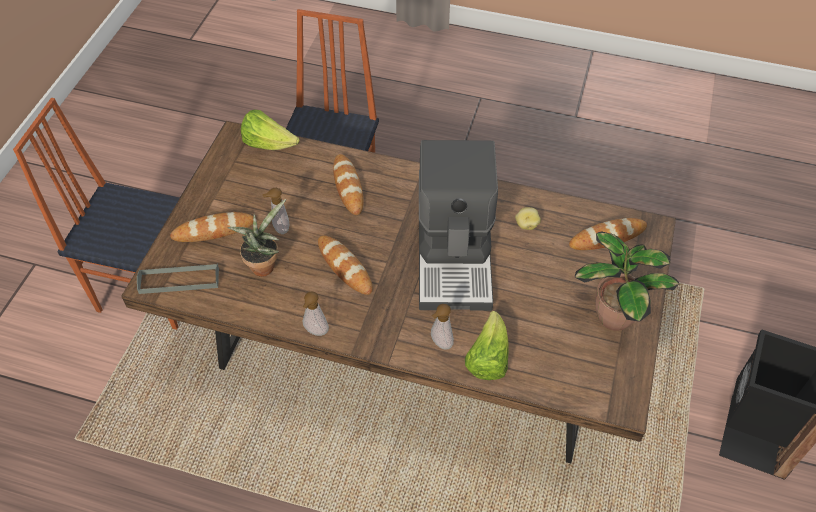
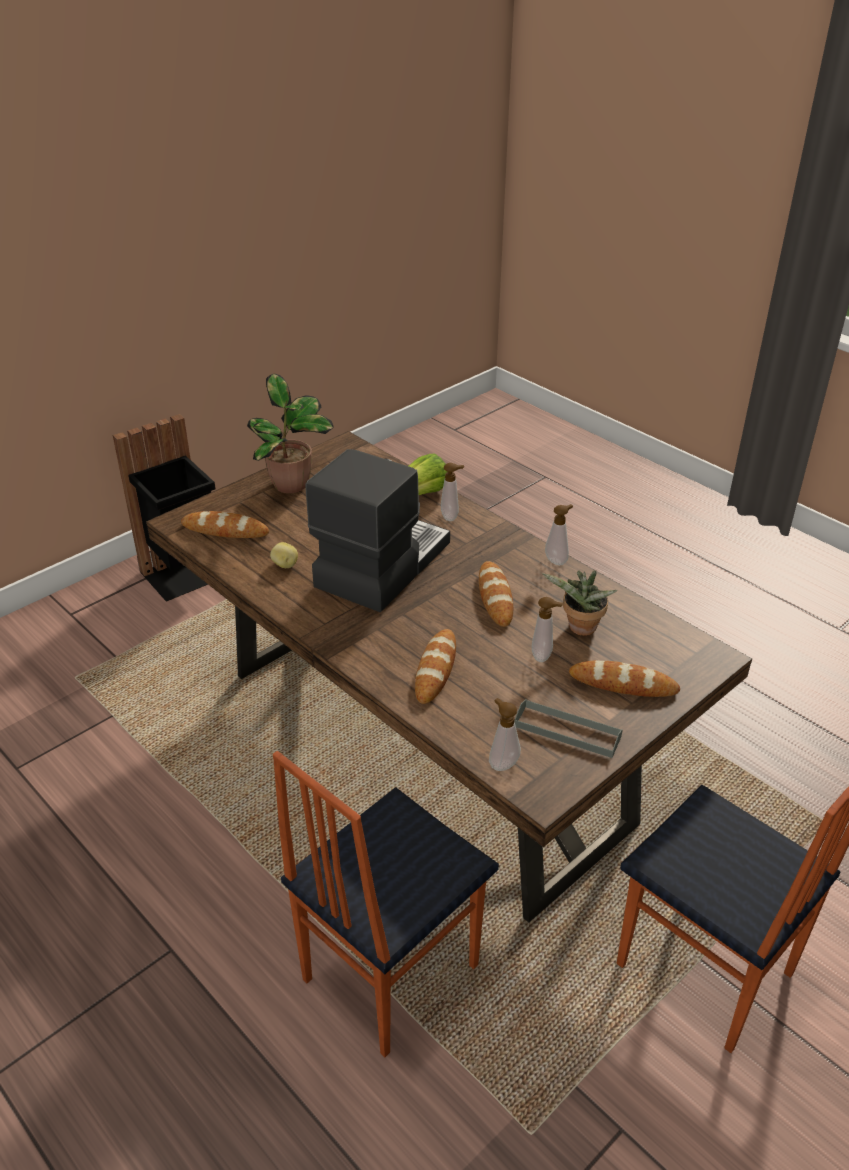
camera: 150 degrees left, 15 degrees down
grey tray [137,263,219,294] -> grey tray moved to [515,699,623,758]
lettuce [241,110,300,150] -> soap dispenser [489,698,521,771]

